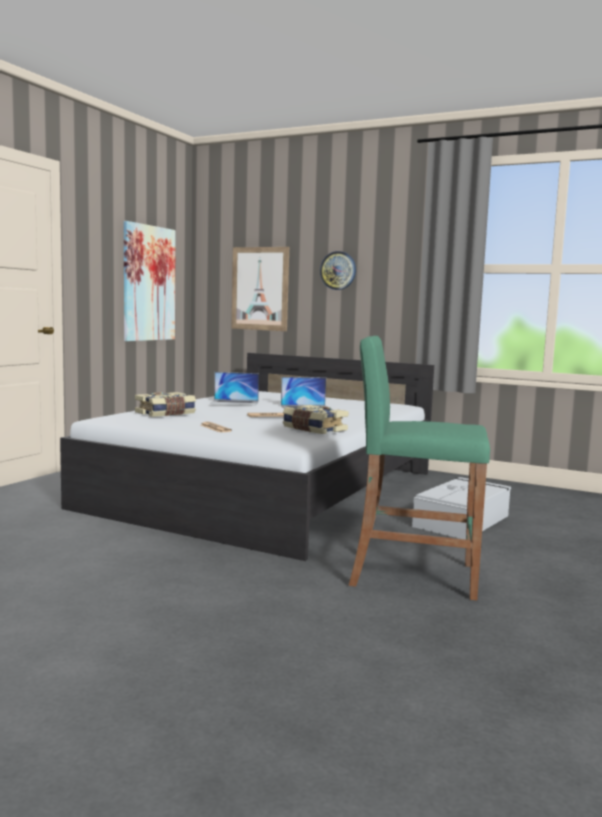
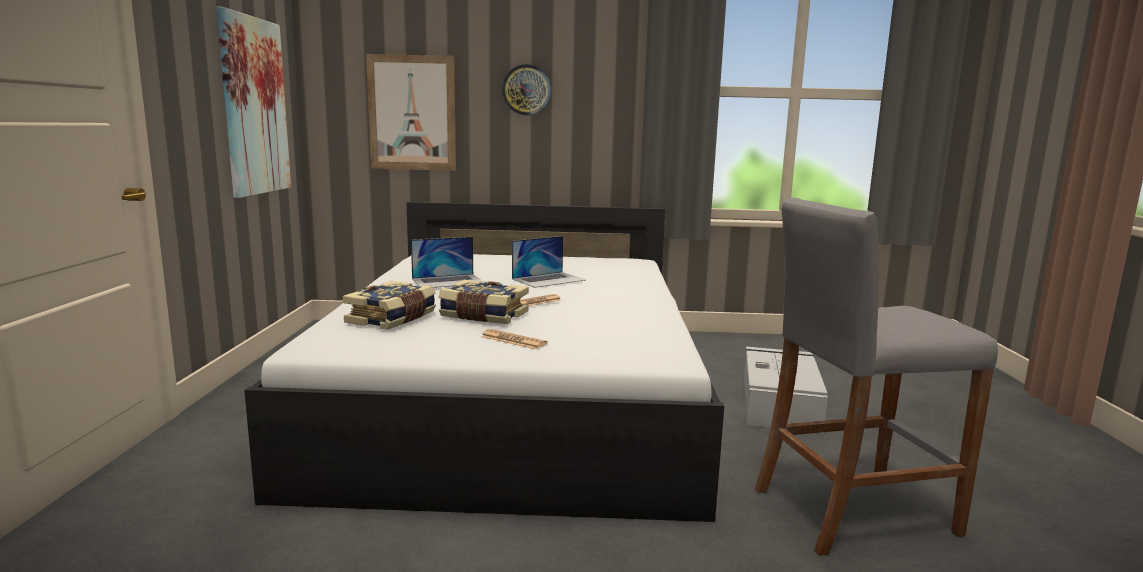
camera: 25 degrees left, 5 degrees up
book [283,405,348,434] -> book moved to [439,280,529,324]
green stool [348,336,490,601] -> grey stool [754,198,998,556]

